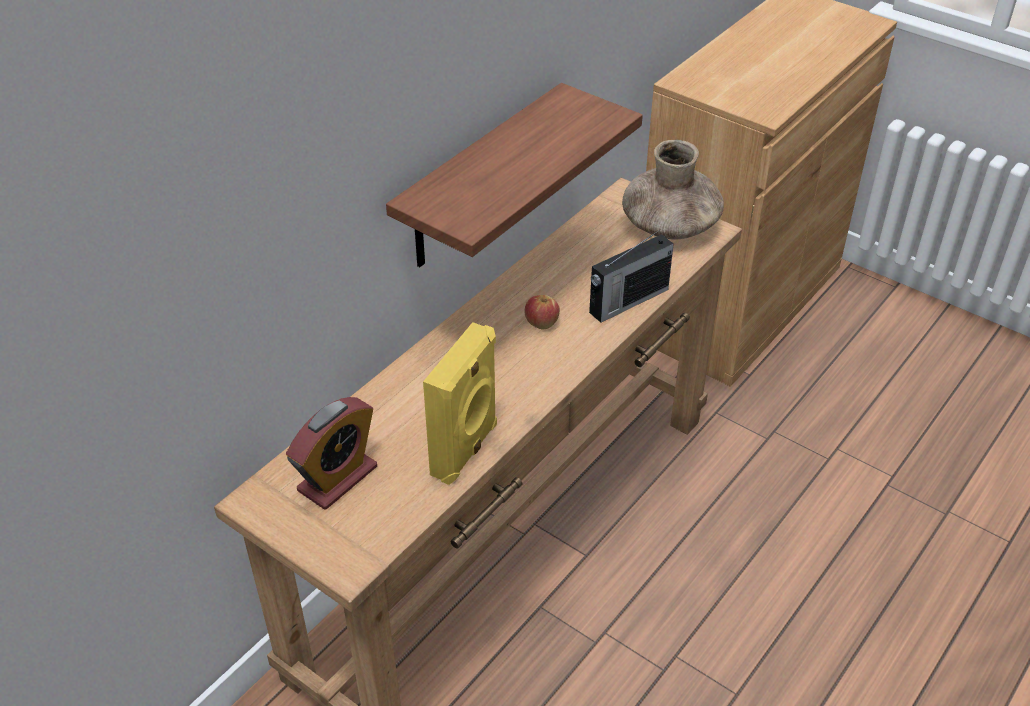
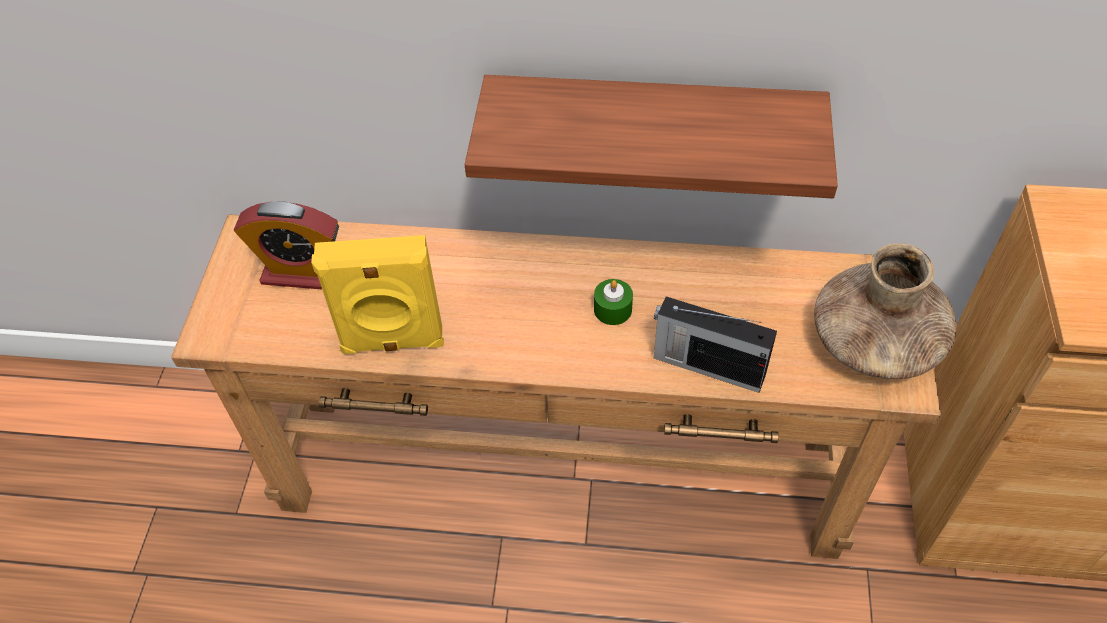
camera: 60 degrees right, 10 degrees up
apple [524,295,560,329] -> green candle [594,279,633,325]

